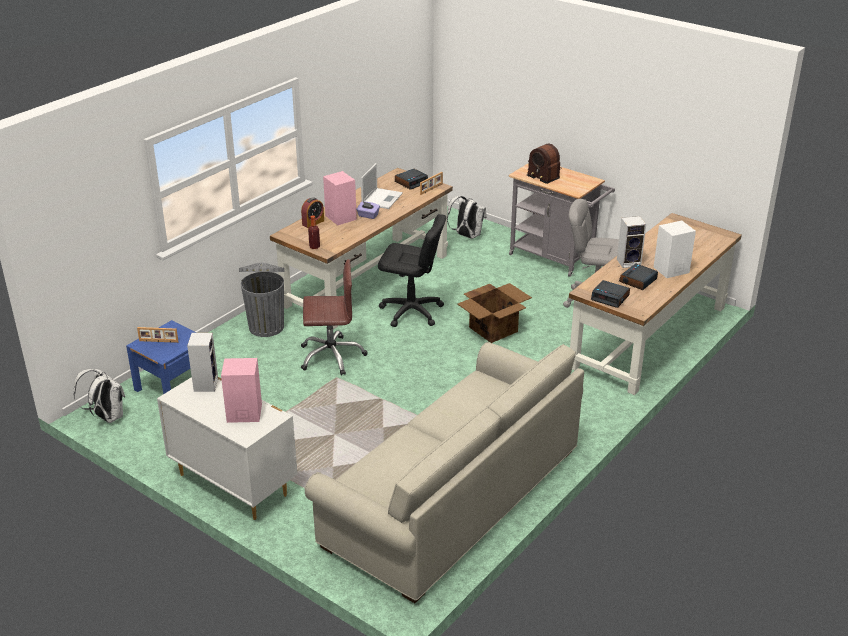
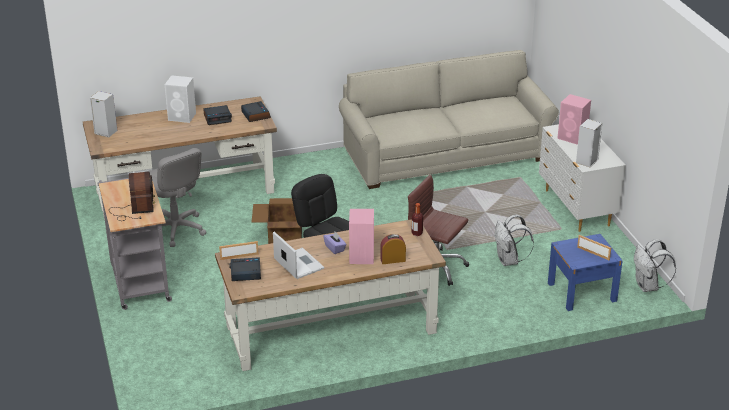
camera: 145 degrees left, 0 degrees up
grey trash can [239,262,285,337] -> none
laptop [361,163,403,209] -> laptop turned 90 degrees clockwise [273,232,324,279]
white backpack [447,196,487,239] -> white backpack moved to [495,214,534,266]
speaker [617,216,646,268] -> speaker moved to [90,91,117,138]

